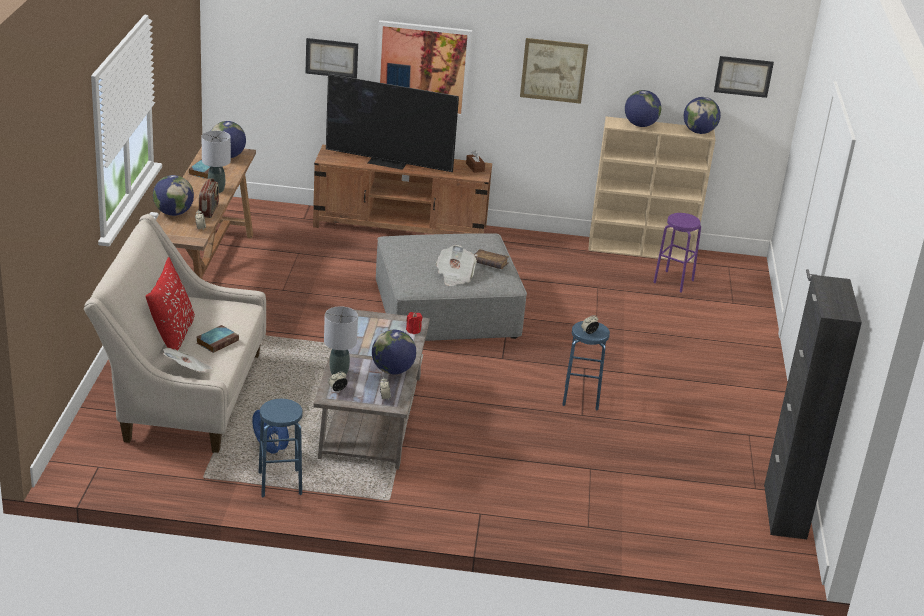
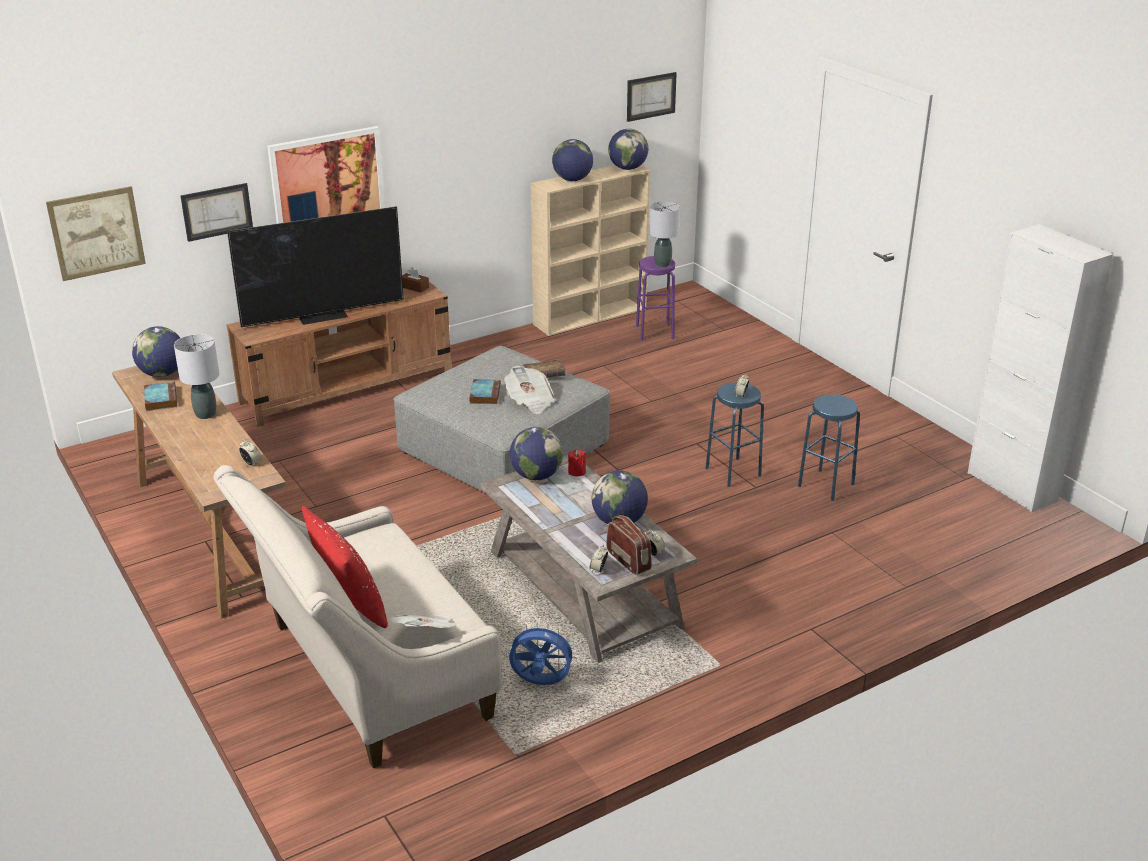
camera: 35 degrees left, 0 degrees up
globe [153,175,194,216] -> globe moved to [510,427,563,480]
book [197,325,239,353] -> book moved to [469,379,501,404]
radio [199,178,219,218] -> radio moved to [606,515,652,575]
blue stool [259,399,303,497] -> blue stool moved to [798,394,860,501]
grey table lamp [324,306,358,375] -> grey table lamp moved to [649,201,680,267]
picture [520,38,588,104] -> picture moved to [46,186,146,281]
black cabinet [764,275,862,539] -> white cabinet [968,224,1113,512]

